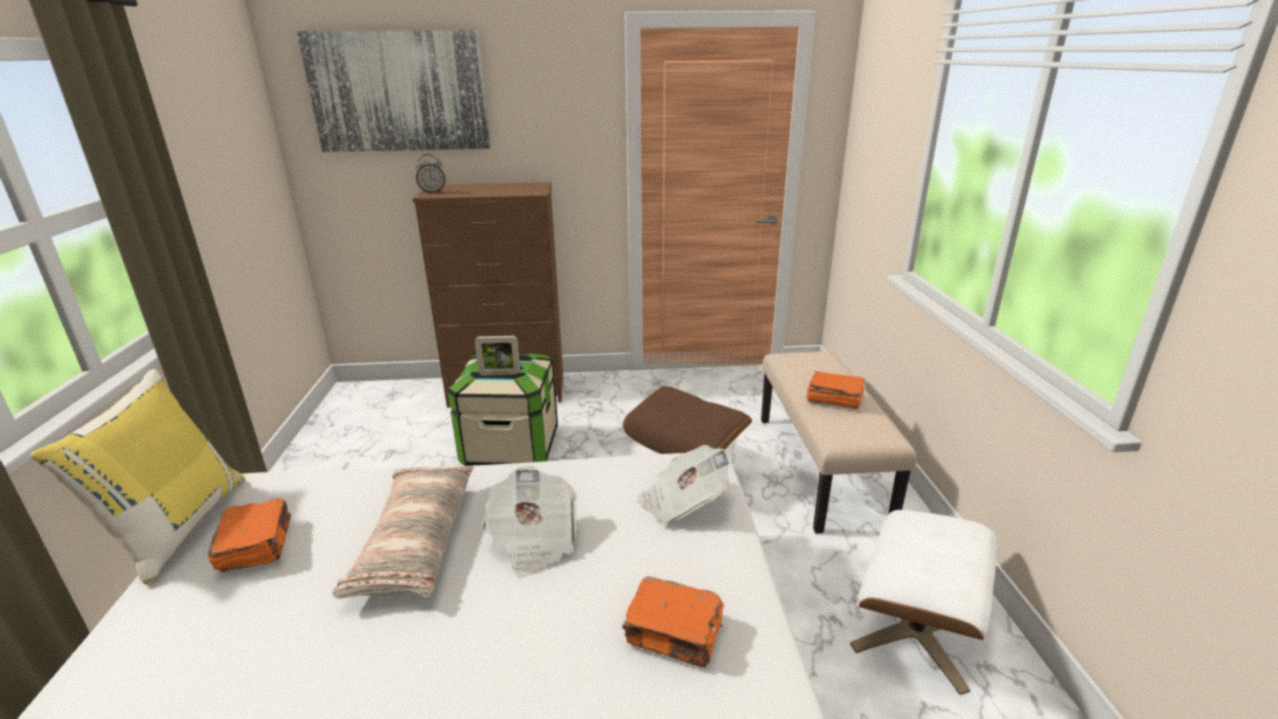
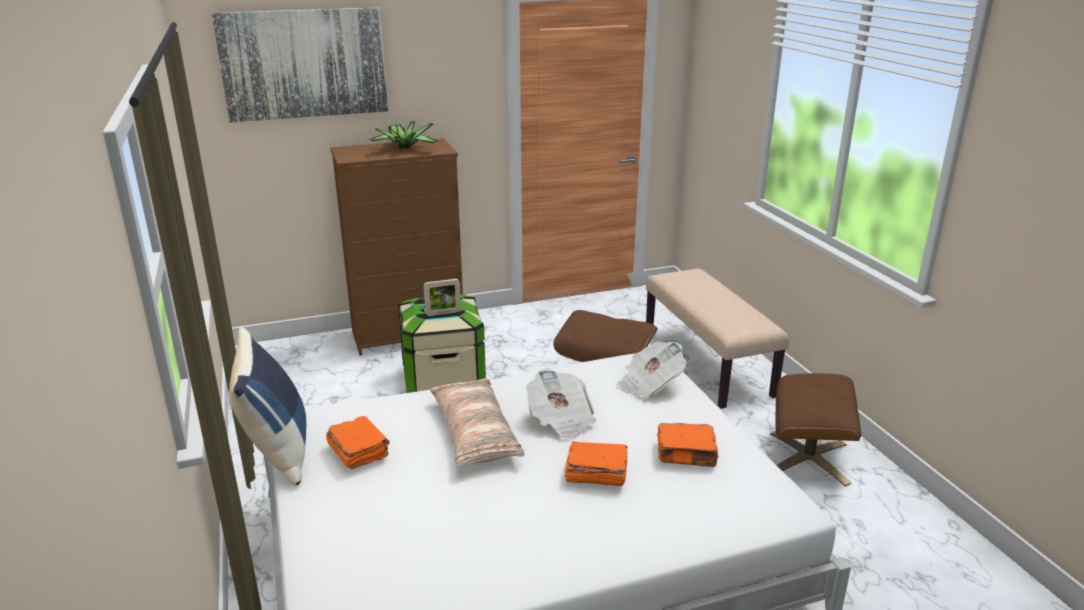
camera: 15 degrees left, 0 degrees up
yellow pillow [31,369,246,584] -> blue pillow [229,327,306,486]
alarm clock [415,154,445,194] -> none
orange book [806,371,865,409] -> orange book moved to [565,441,628,486]
white ottoman [850,510,997,695] -> brown ottoman [770,373,861,487]
none -> potted plant [369,121,437,150]

